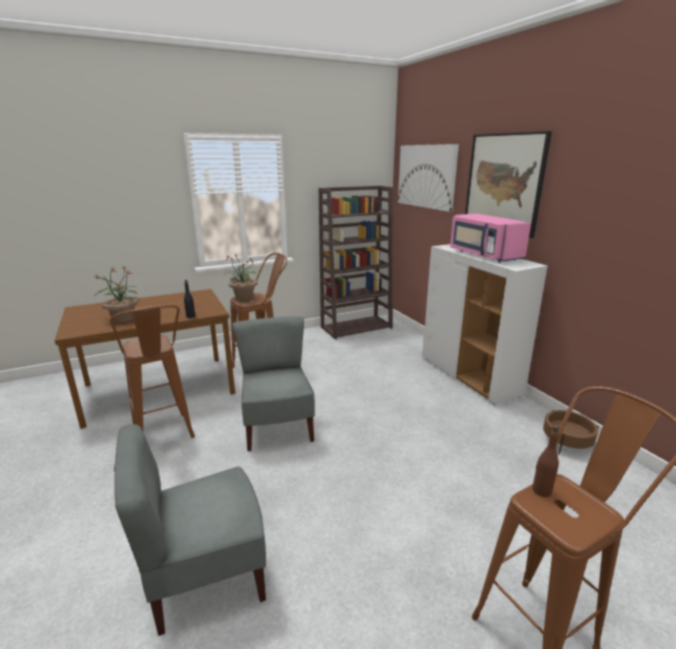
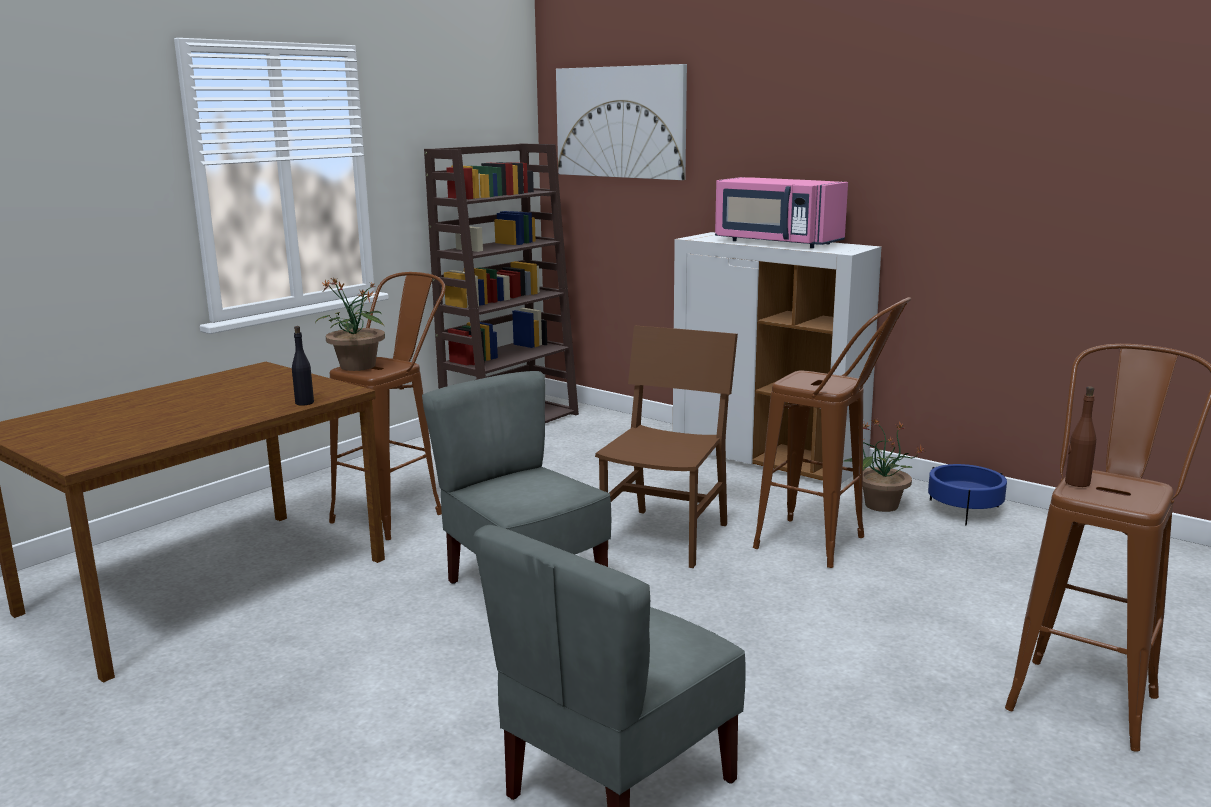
camera: 25 degrees left, 5 degrees down
potted plant [94,266,140,323] -> potted plant moved to [844,418,925,512]
brown stool [110,305,195,438] -> brown stool moved to [753,297,911,568]
picture [465,131,552,238] -> none
brown planter [543,410,599,455] -> blue planter [928,464,1007,526]
none -> brown chair [595,326,738,568]

